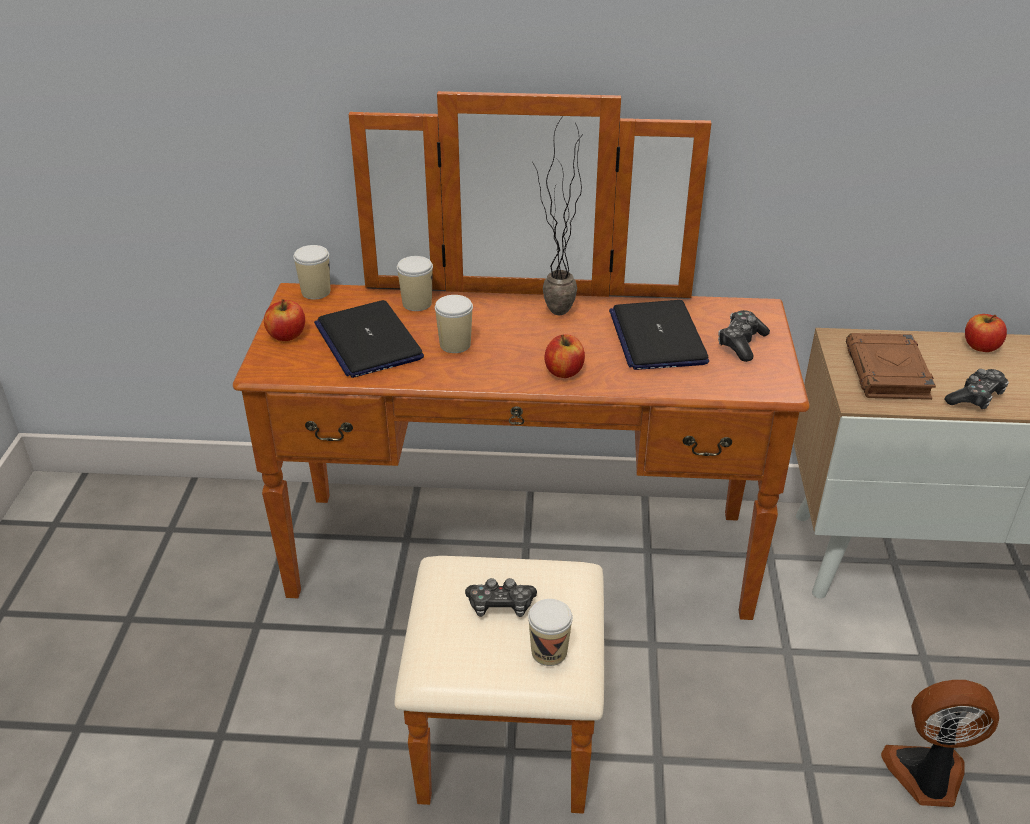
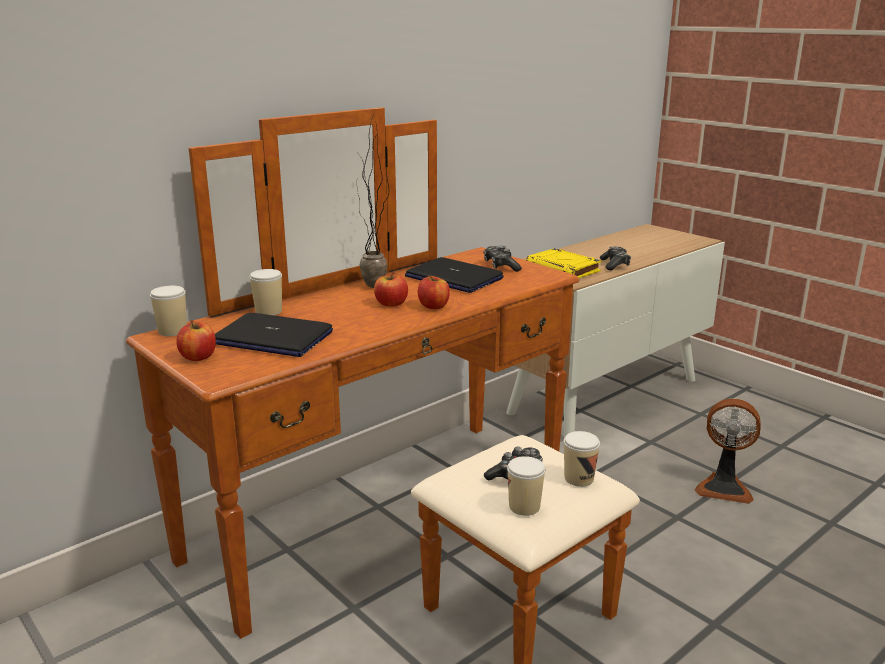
camera: 45 degrees left, 15 degrees down
cup [435,295,473,353] -> cup moved to [507,456,545,516]
brown book [846,333,936,400] -> yellow book [526,248,602,278]
fan [881,680,999,807] -> fan turned 120 degrees counterclockwise [695,399,761,504]
apple [965,314,1007,352] -> apple moved to [374,272,408,307]

